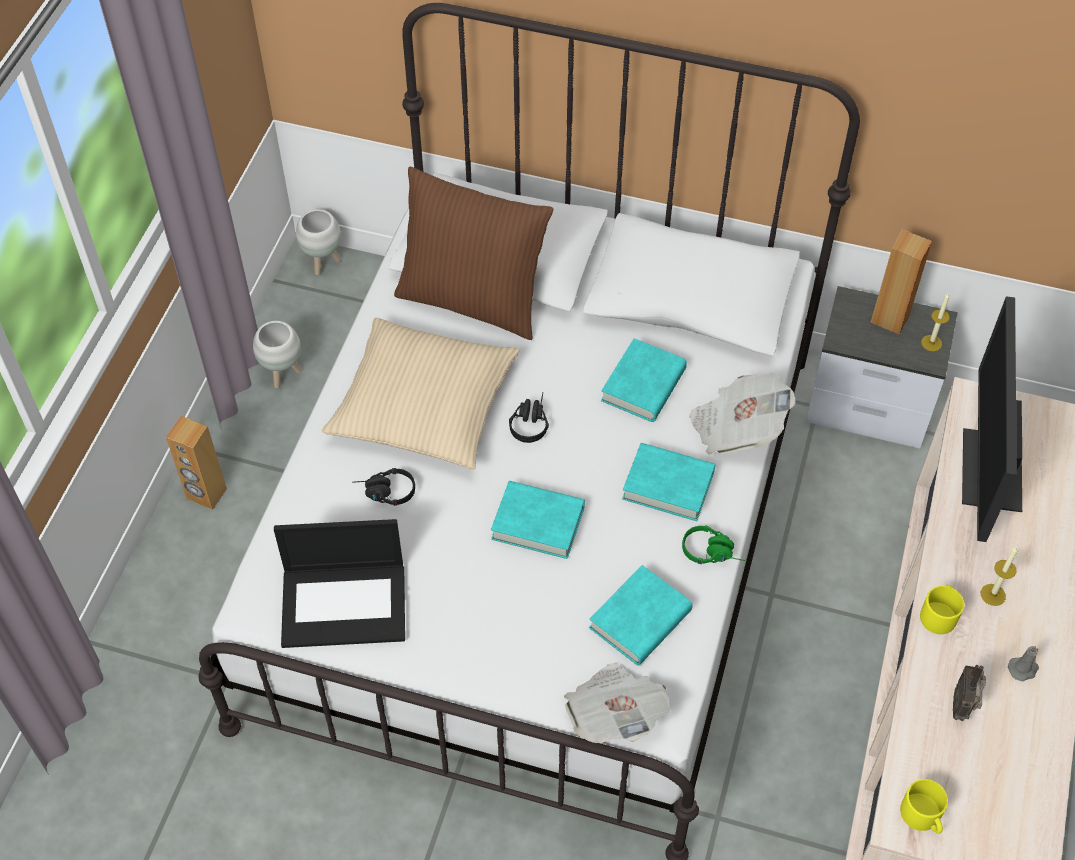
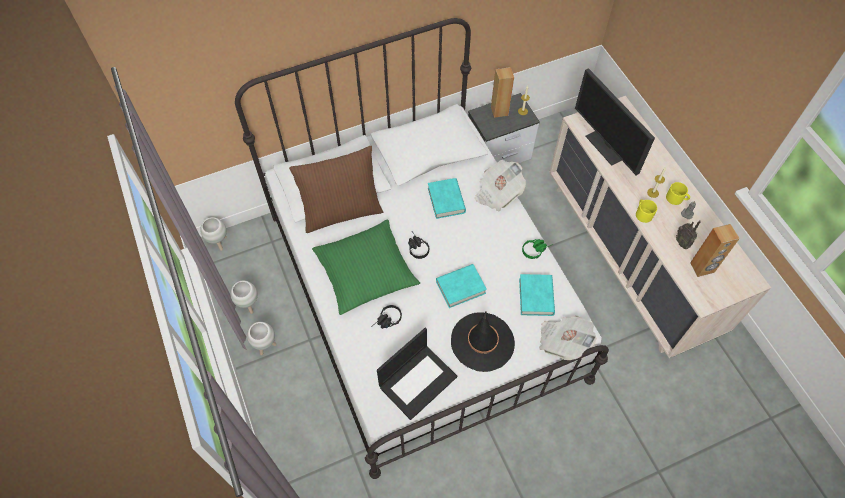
camera: 40 degrees left, 5 degrees up
brown speaker [166,416,227,510] -> brown speaker moved to [690,224,740,277]
beige pillow [322,318,520,469] -> green pillow [312,219,420,315]
turquoise book [622,443,715,521] -> none
yellow mug [900,779,948,834] -> yellow mug moved to [666,182,690,205]
none -> white planter [247,322,276,355]
none -> black hat [451,311,515,372]

